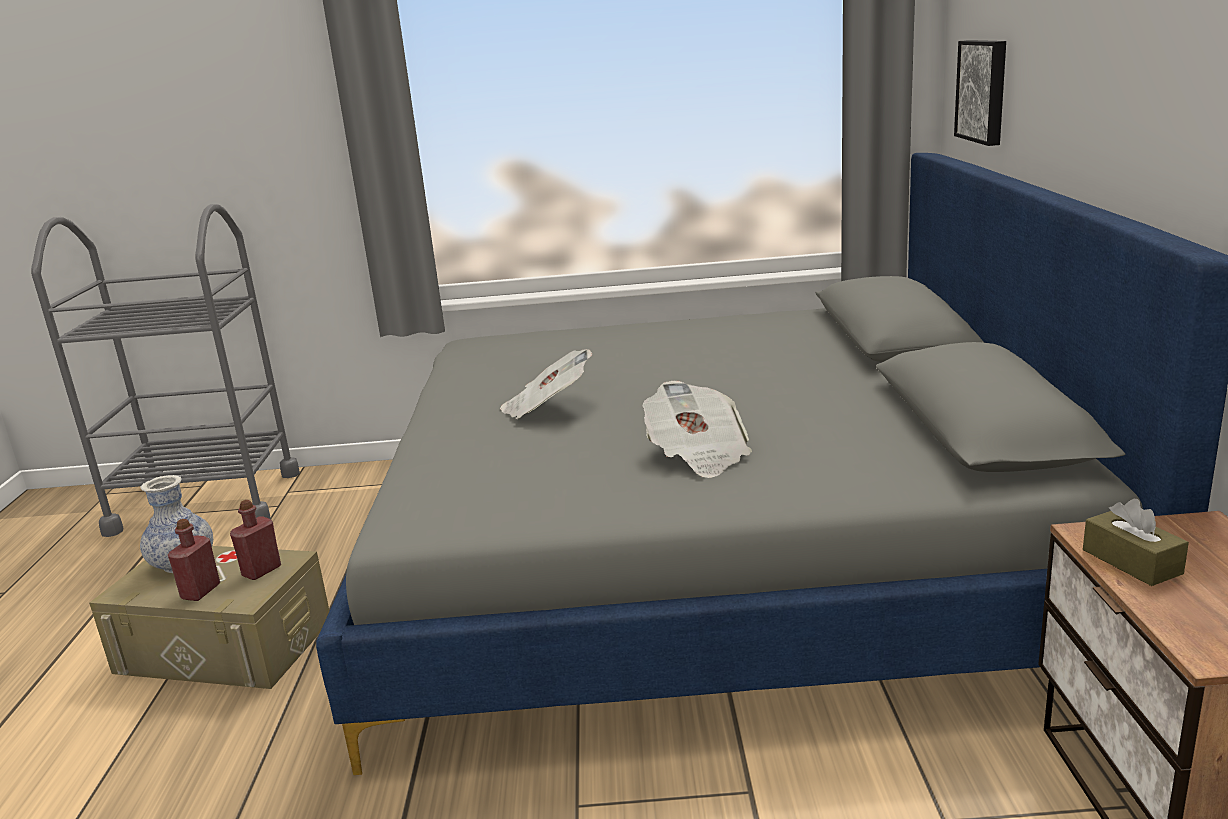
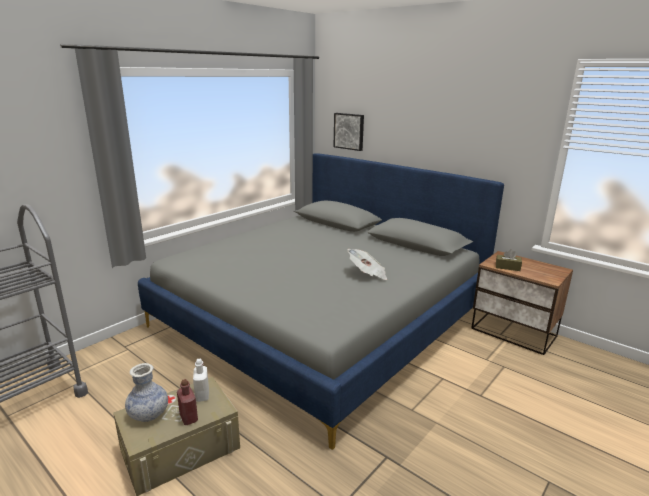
camera: 50 degrees left, 0 degrees up
red bottle [230,500,281,580] -> white bottle [193,359,209,402]
newspaper [500,349,592,419] -> none

